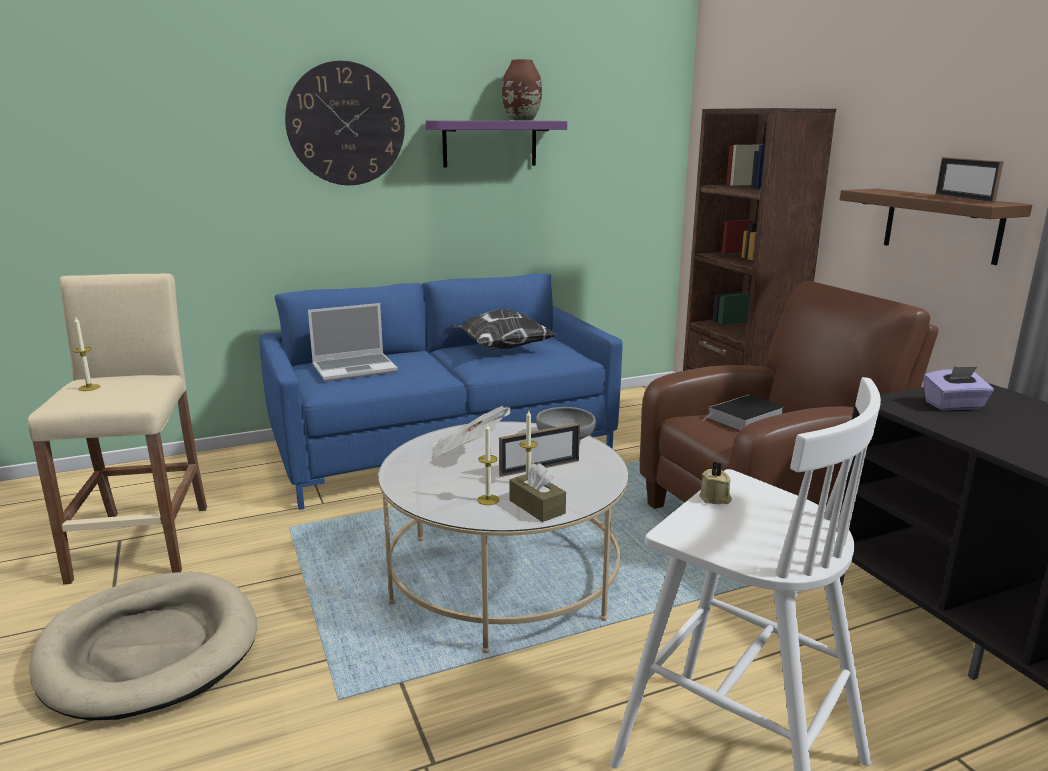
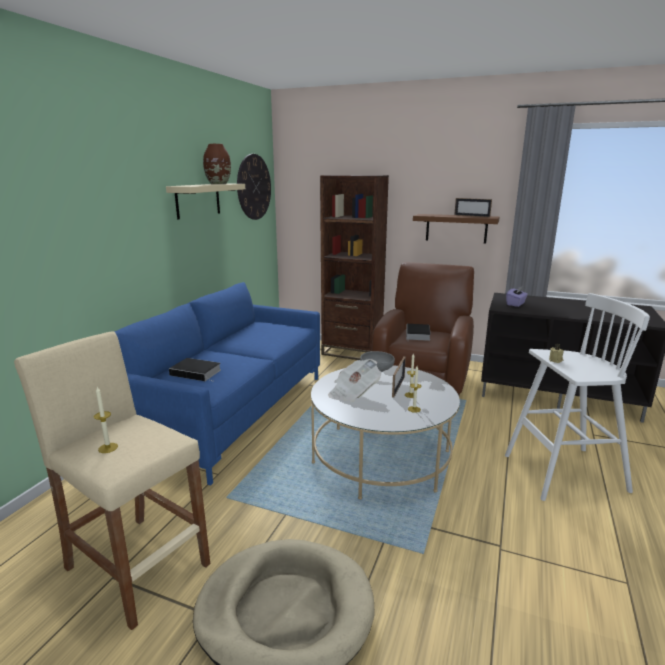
camera: 45 degrees left, 0 degrees up
wall clock [285,61,405,185] -> wall clock moved to [237,154,271,220]
laptop [308,303,398,382] -> book [169,358,221,381]
purple shelf [426,121,567,168] -> beige shelf [166,184,245,219]
pillow [449,309,557,349] -> none
brown tissue box [509,463,566,522] -> none

